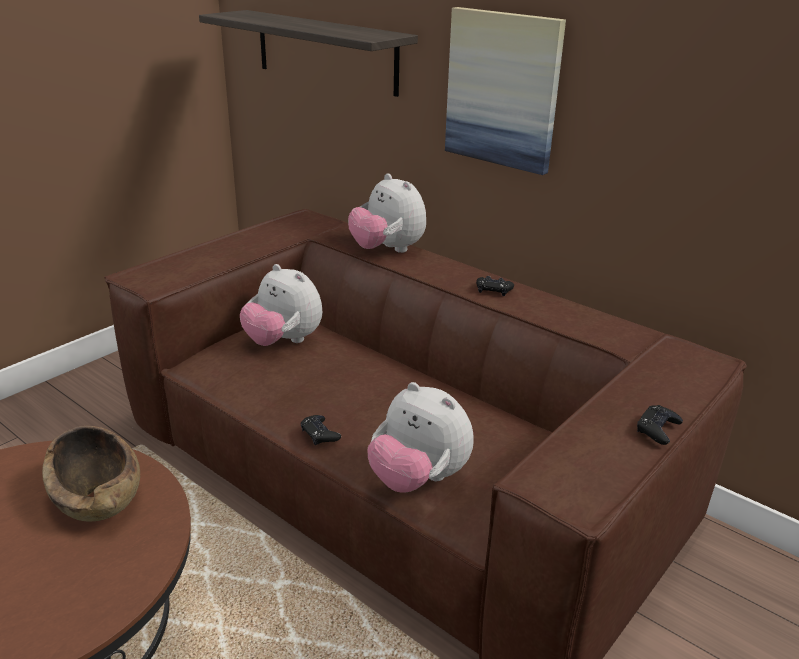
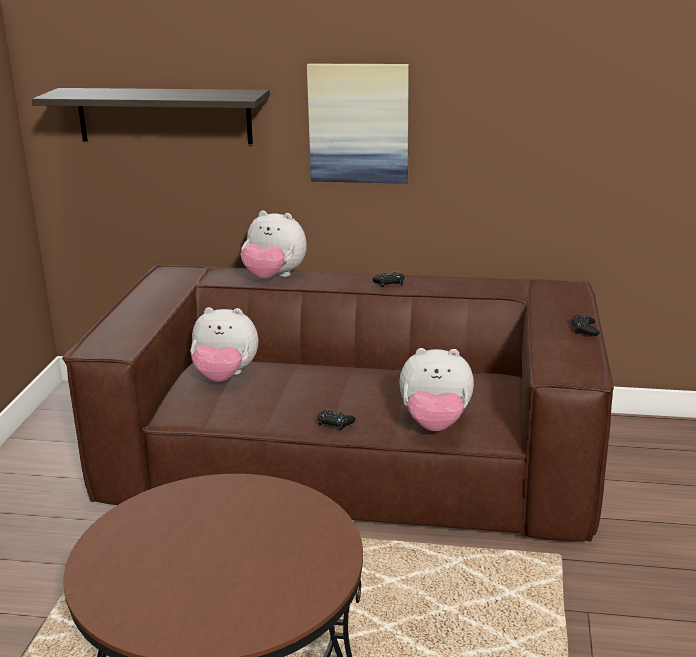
camera: 30 degrees left, 5 degrees down
brown bowl [42,426,140,522] -> none

